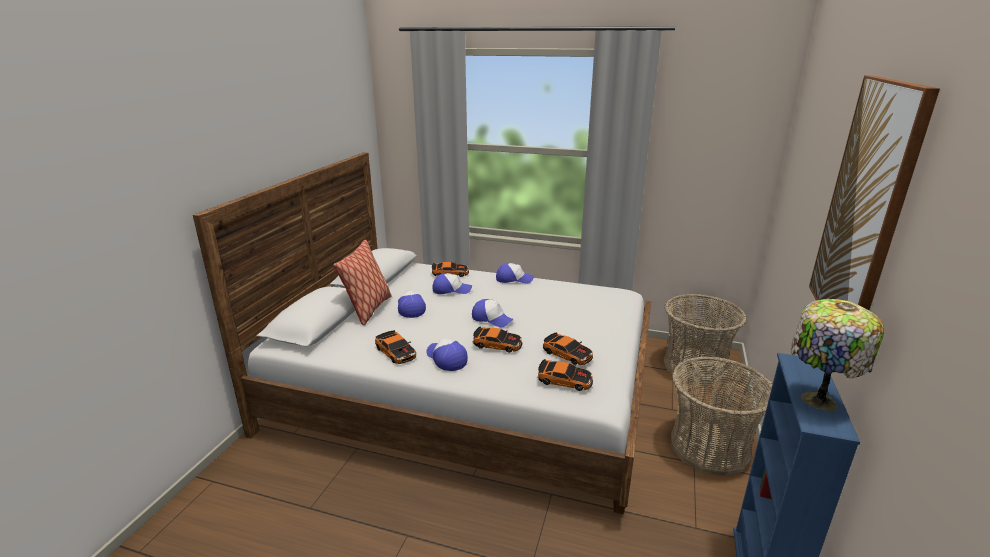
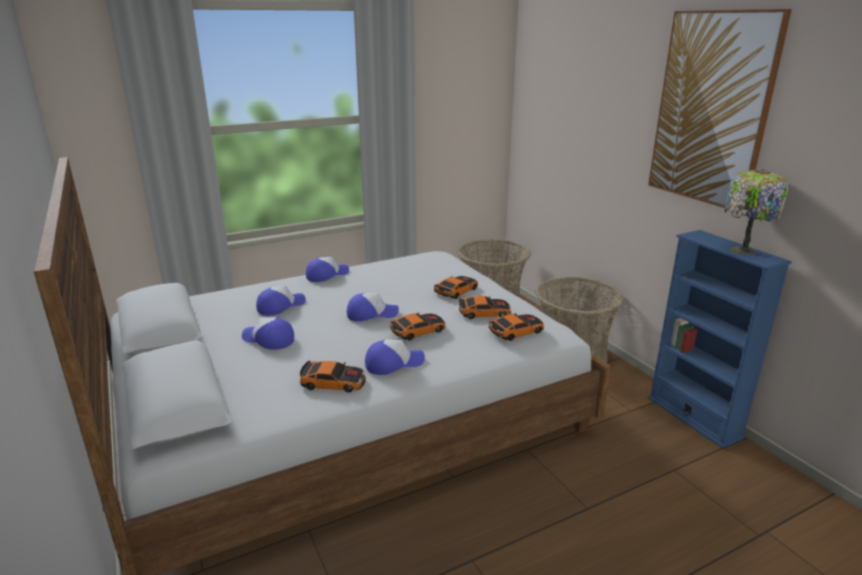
camera: 45 degrees left, 0 degrees up
pillow [333,240,391,325] -> none
cap [426,338,468,371] -> cap turned 150 degrees clockwise [365,339,425,375]
toy car [432,262,469,277] -> toy car moved to [434,276,478,299]

